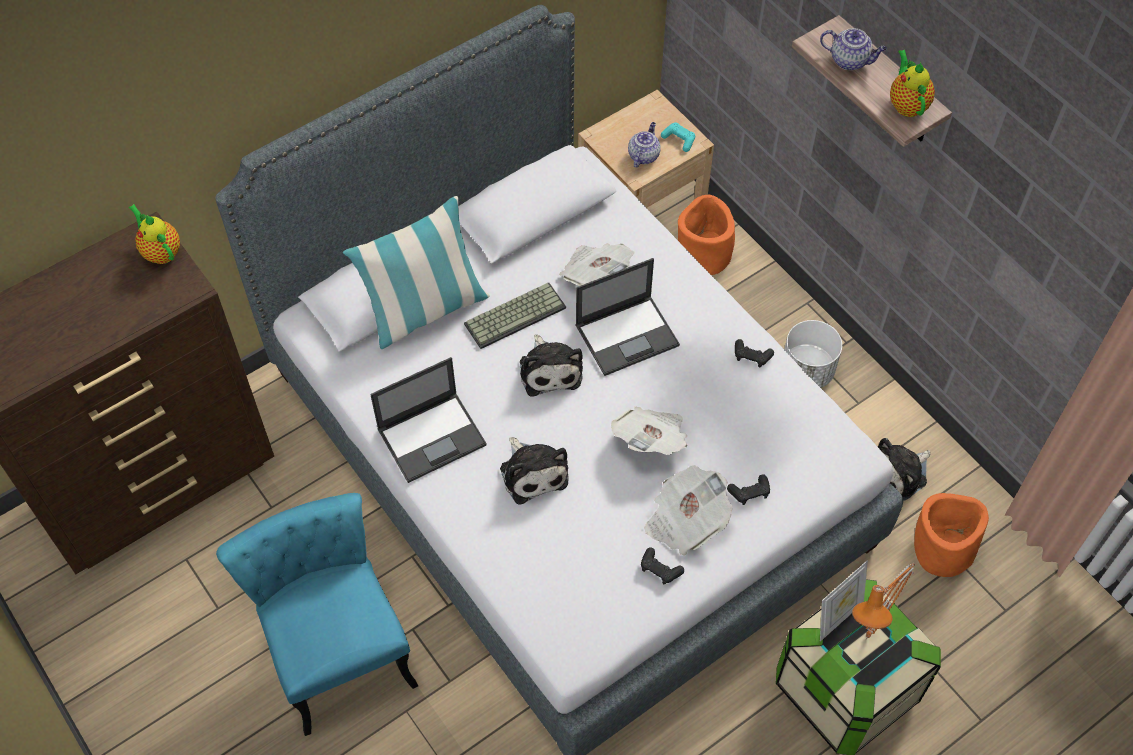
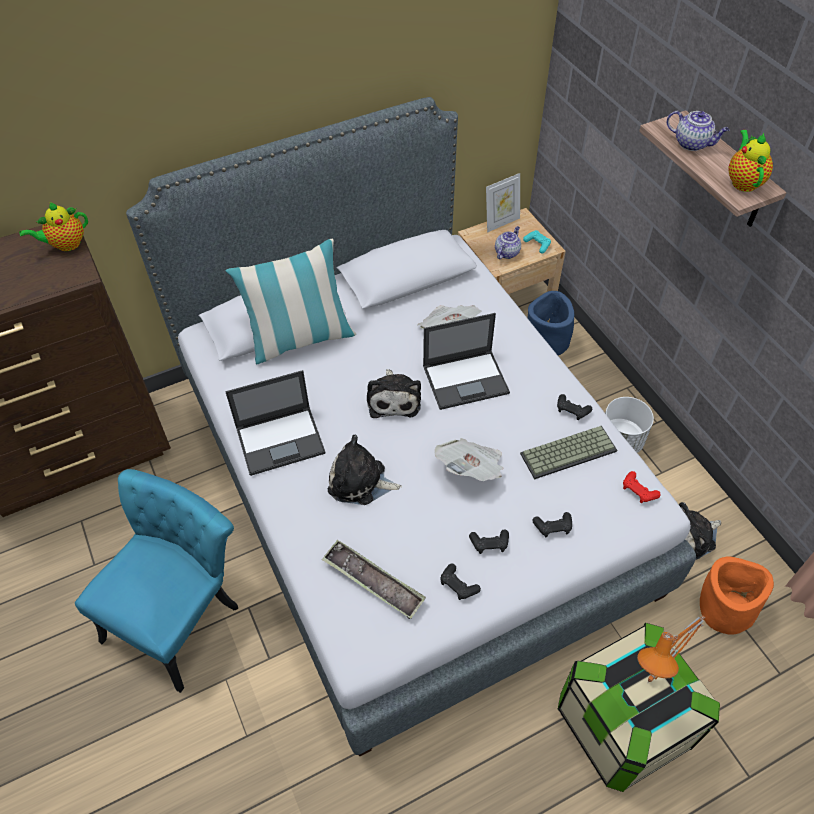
camera: 10 degrees right, 5 degrees down
teapot [128,204,180,264] -> teapot turned 90 degrees counterclockwise [19,202,88,251]
turquoise chair [216,493,418,736] -> turquoise chair turned 45 degrees clockwise [75,469,238,693]
keyboard [464,283,566,349] -> keyboard moved to [520,426,617,480]
plush toy [500,437,569,504] -> plush toy turned 120 degrees clockwise [328,435,402,505]
newspaper [645,465,732,555] -> black game controller [469,529,509,554]
orange planter [678,195,735,275] -> blue planter [528,291,574,356]
picture frame [820,561,868,642] -> picture frame moved to [486,173,520,232]
none -> tray [322,540,426,619]
none -> red game controller [623,471,661,503]

